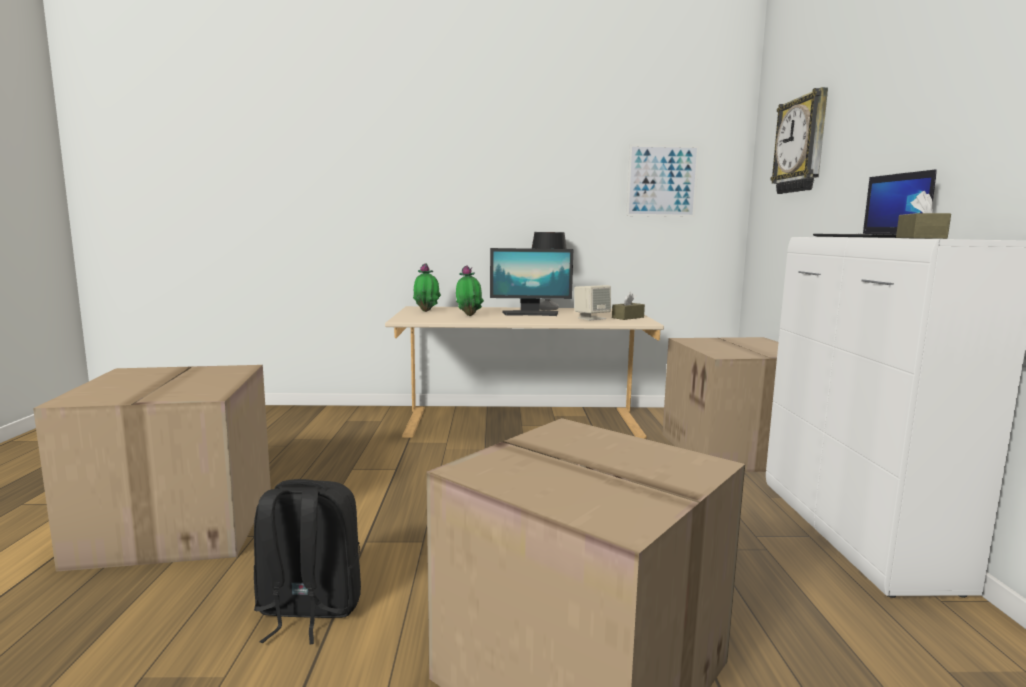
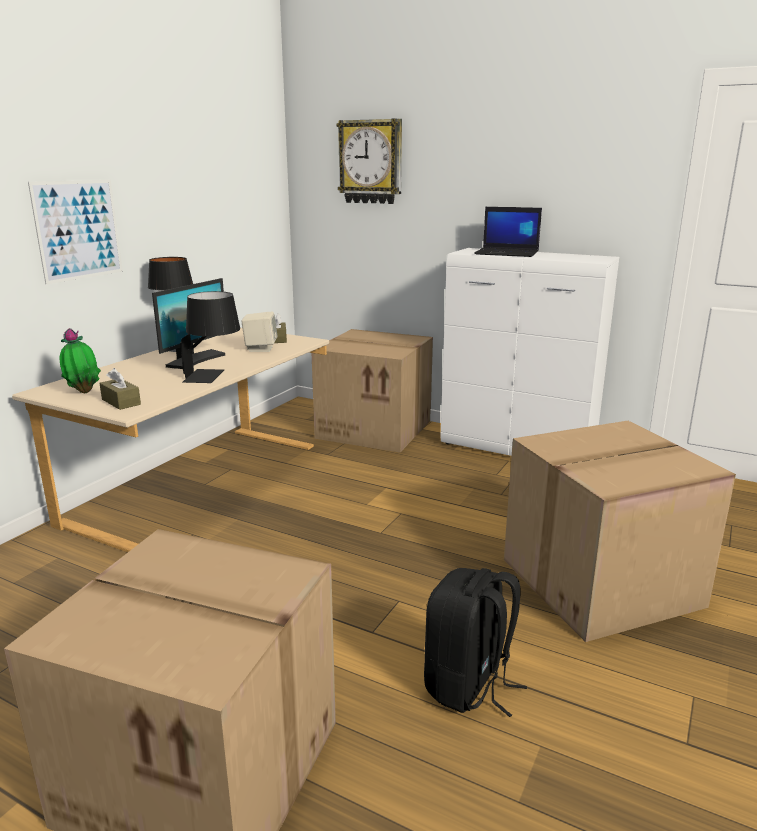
camera: 60 degrees left, 10 degrees up
potted plant [456,265,484,316] -> none
picture [626,144,699,217] -> picture moved to [28,180,123,285]
brown tissue box [896,191,951,239] -> brown tissue box moved to [99,368,141,410]
none -> black table lamp [180,291,240,383]

